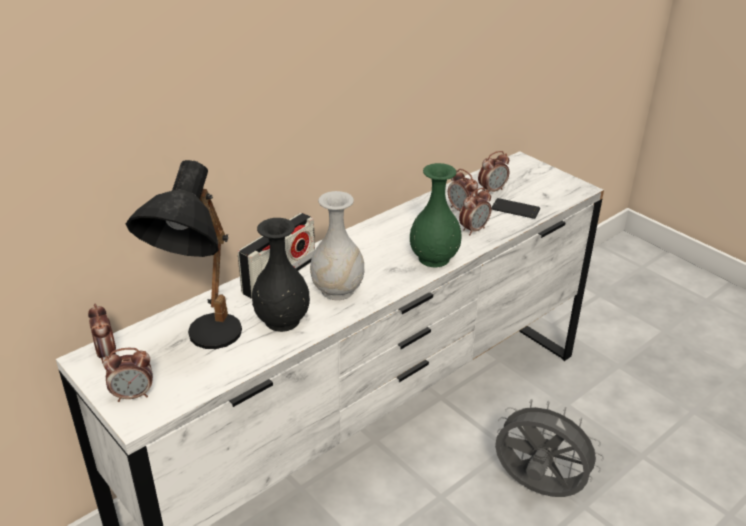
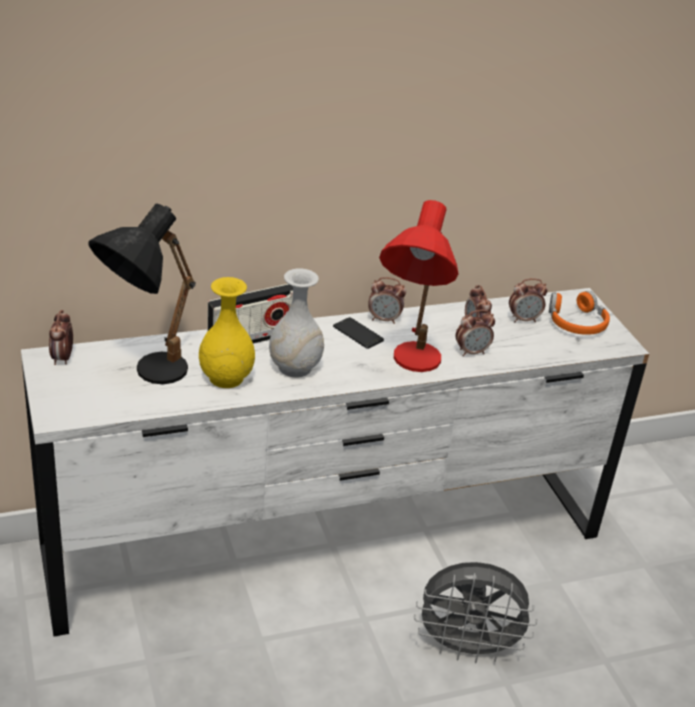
camera: 20 degrees right, 0 degrees up
alarm clock [103,348,153,402] -> alarm clock moved to [368,277,406,324]
black vase [252,218,310,332] -> yellow vase [199,277,255,388]
green vase [410,163,461,267] -> red table lamp [379,200,458,372]
phone [491,198,540,219] -> phone moved to [333,317,384,349]
grey fan [495,399,604,497] -> grey fan turned 135 degrees clockwise [414,562,537,663]
none -> orange headphones [549,291,610,335]

